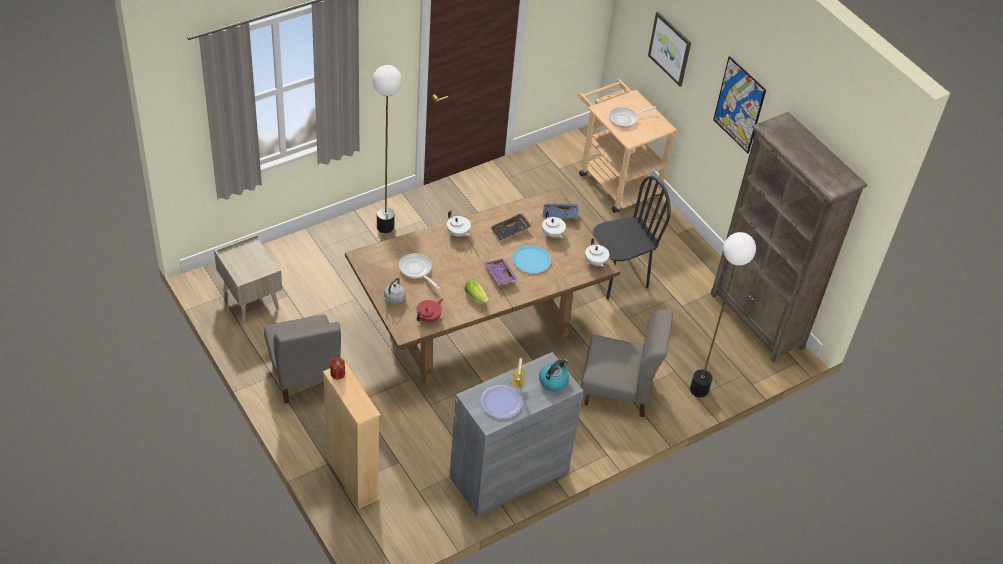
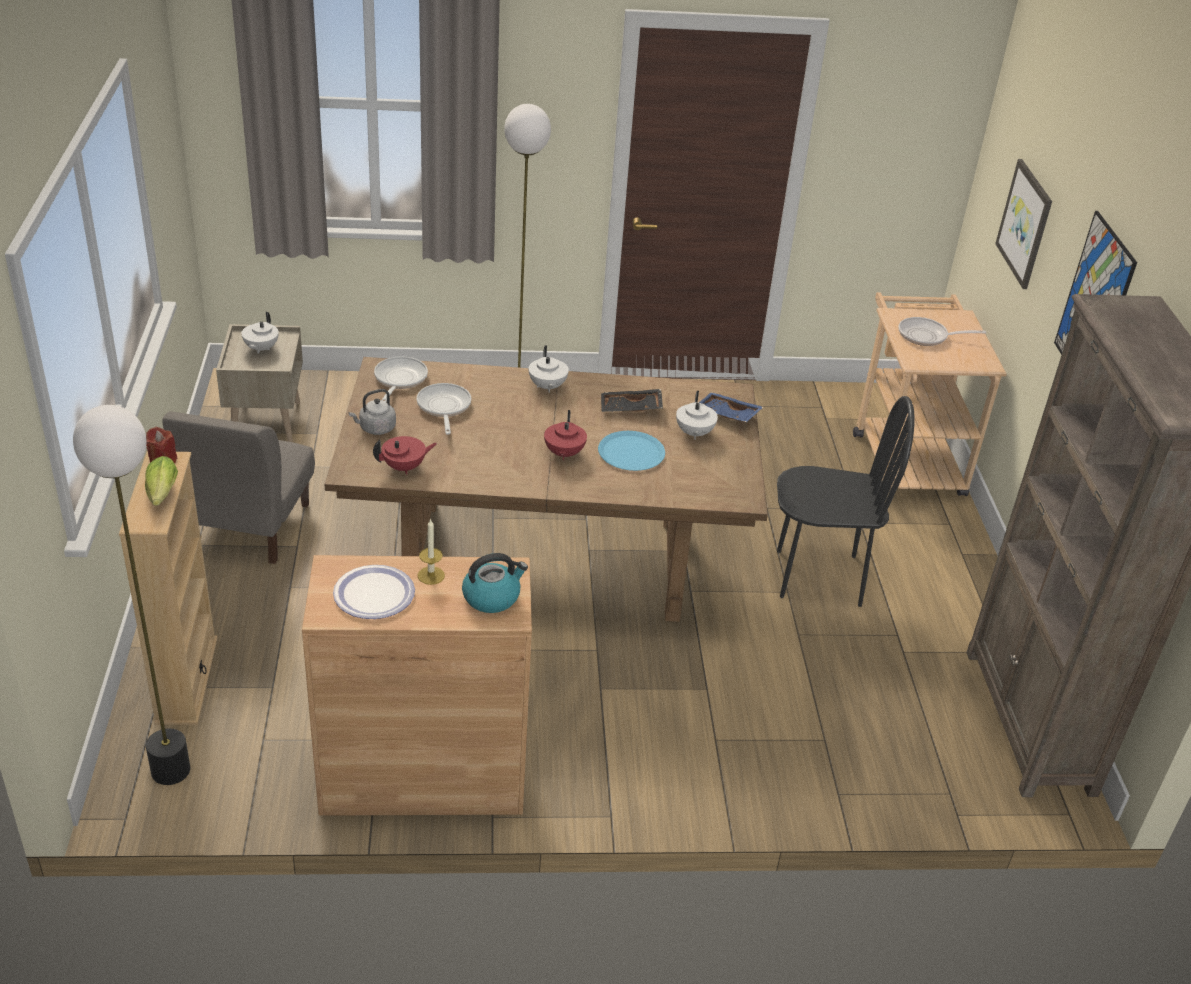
camera: 30 degrees right, 10 degrees down
grey cabinet [450,352,584,517] -> brown cabinet [302,555,532,816]
lettuce [464,279,489,305] -> lettuce moved to [145,456,178,506]
purple tray [484,258,518,285] -> red teapot [544,410,587,460]
grey chair [580,310,674,417] -> none
white teapot [585,238,609,267] -> white teapot moved to [241,312,279,354]
floor lamp [690,232,756,397] -> floor lamp moved to [73,405,190,785]
none -> frying pan [374,356,428,402]

